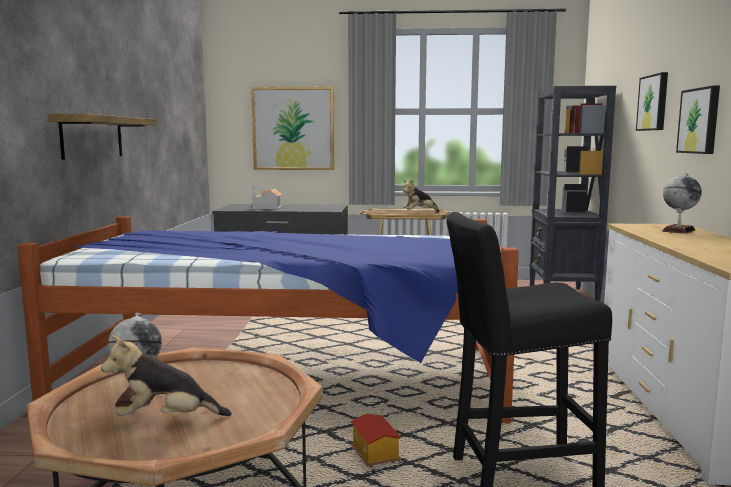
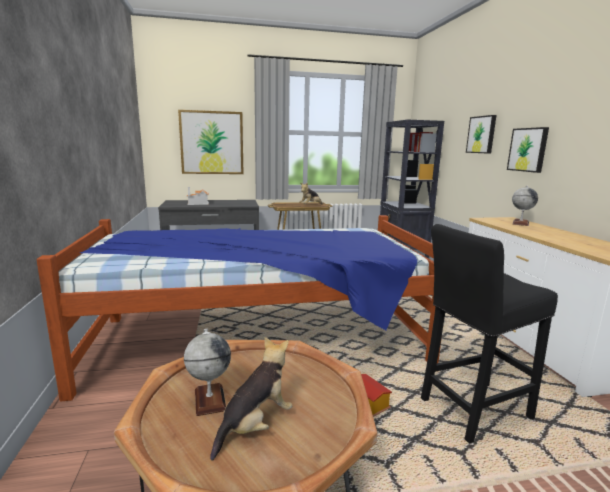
camera: 15 degrees left, 5 degrees up
shelf [48,114,157,160] -> none
plush toy [101,335,231,416] -> plush toy turned 150 degrees clockwise [210,337,292,461]

